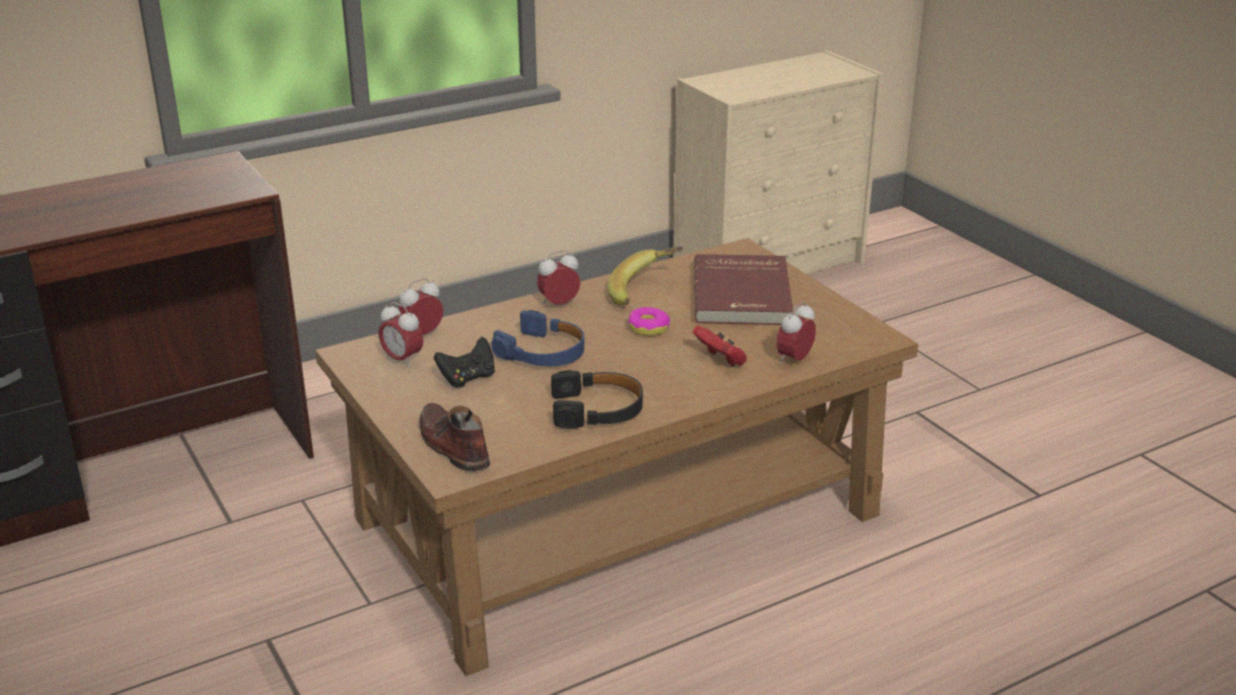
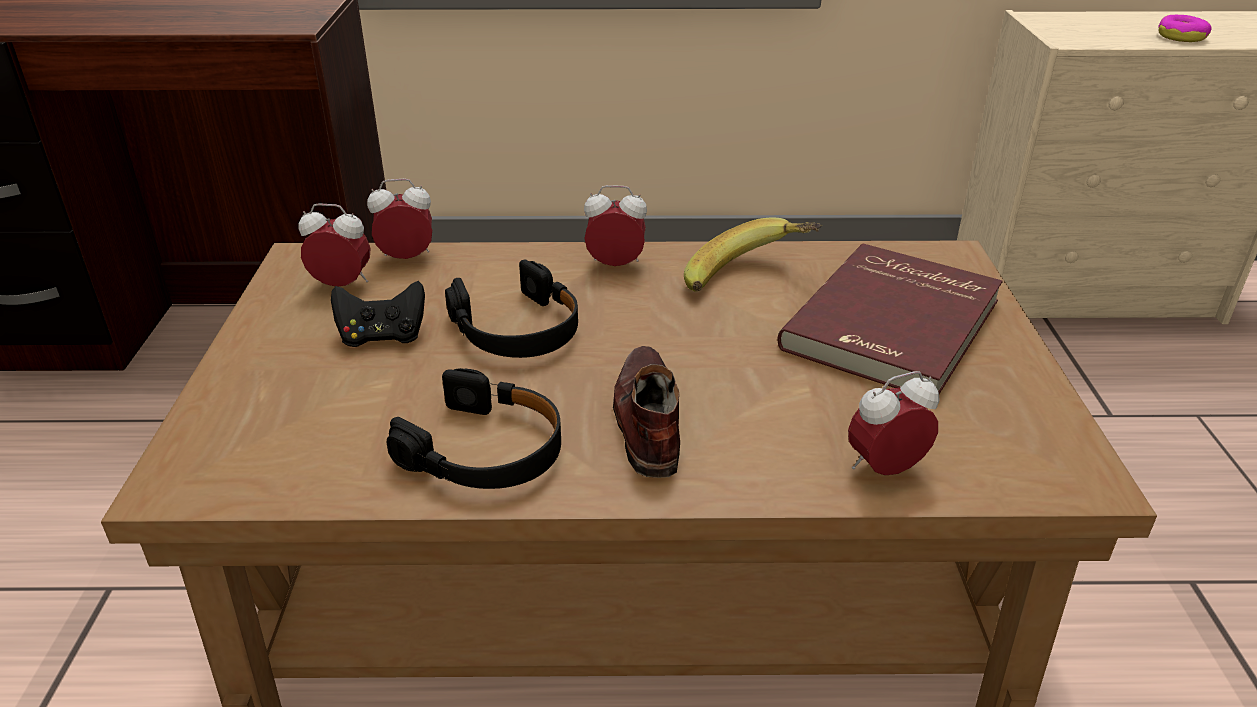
camera: 30 degrees right, 5 degrees up
alarm clock [379,302,424,368] -> alarm clock turned 120 degrees clockwise [299,203,370,287]
brown shoe [419,403,490,472] -> brown shoe moved to [613,346,680,478]
blue headphones [492,310,584,366] -> black headphones [445,259,578,358]
donut [628,307,670,336] -> donut moved to [1158,15,1212,42]
red game controller [692,325,747,366] -> none

